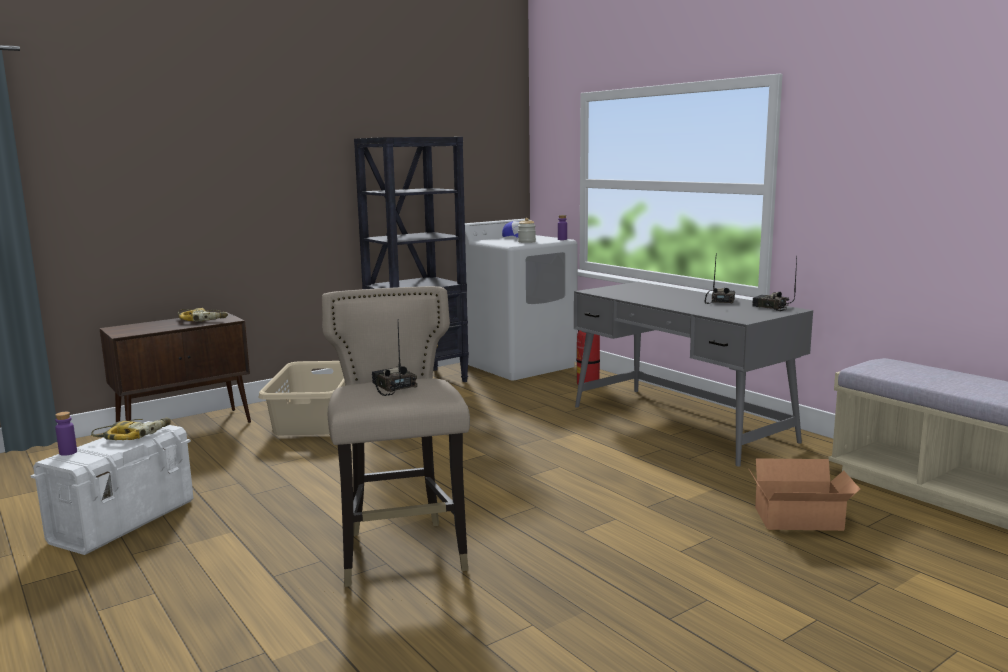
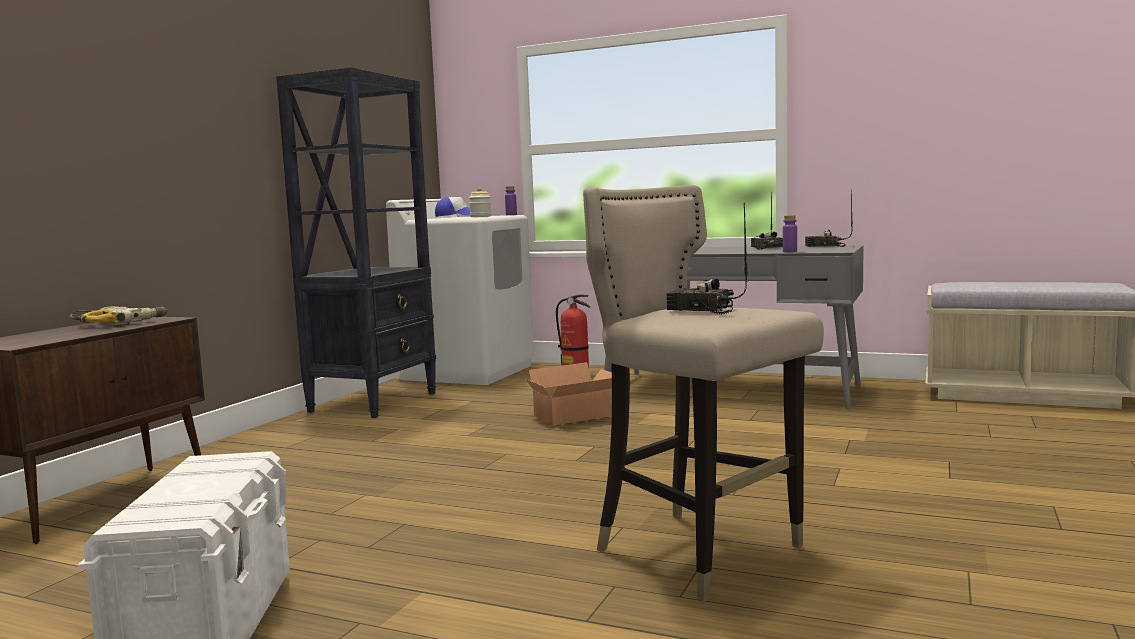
camera: 30 degrees left, 5 degrees down
purple bottle [55,412,77,456] -> purple bottle moved to [783,215,797,252]
power drill [91,418,171,440] -> none
beige laundry basket [258,361,345,435] -> none
cardboard box [748,458,860,531] -> cardboard box moved to [526,362,612,426]

